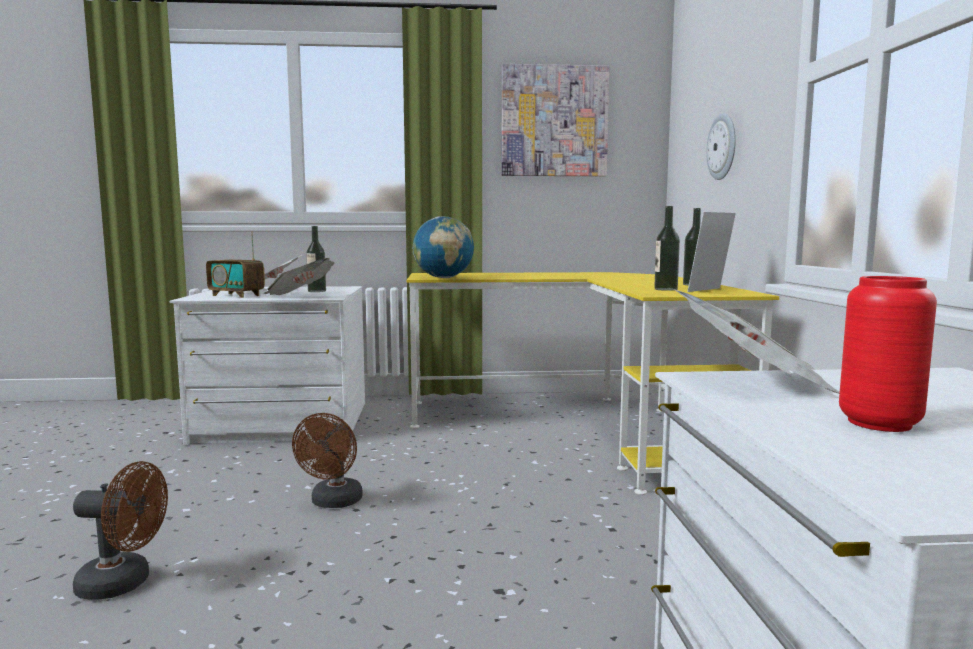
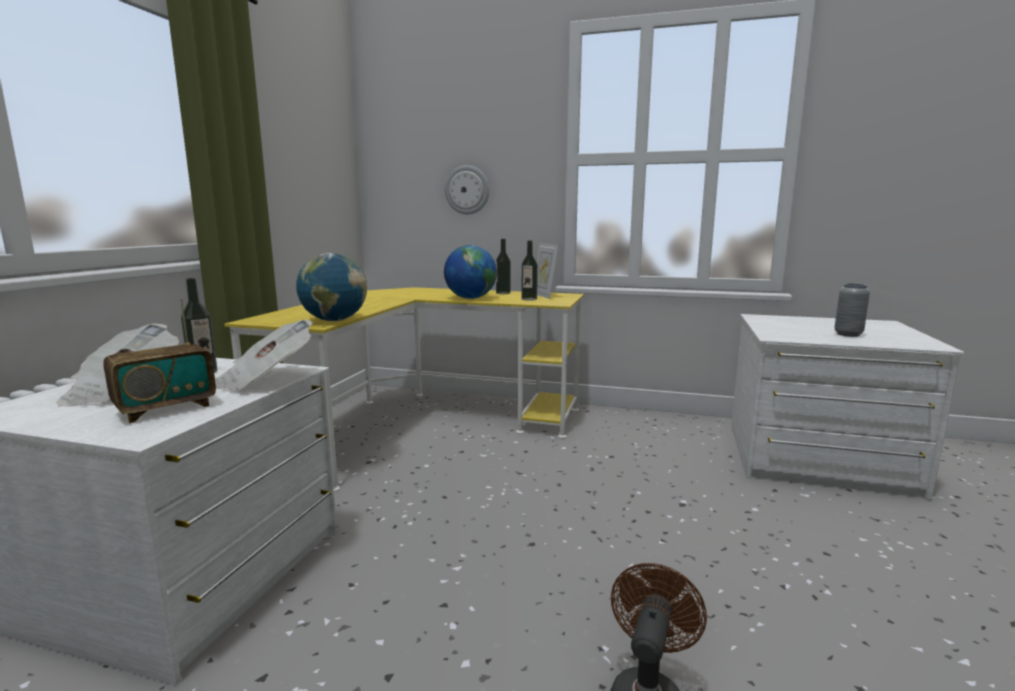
camera: 70 degrees left, 5 degrees up
brown fan [292,413,363,508] -> none
picture [501,64,610,176] -> none
newspaper [674,289,840,394] -> none
red vase [839,276,937,432] -> grey vase [834,283,870,337]
none -> globe [444,245,497,299]

